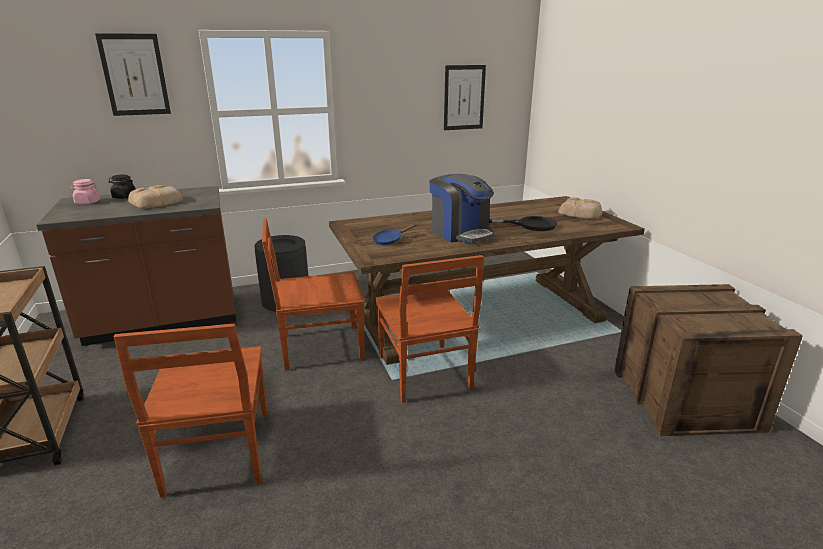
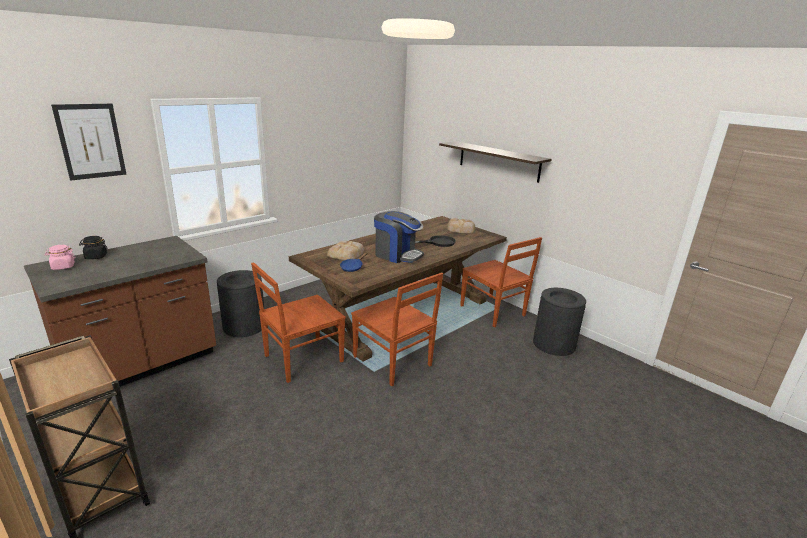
camera: 25 degrees left, 0 degrees up
brown chair [113,324,268,498] -> brown chair moved to [460,237,542,327]
bread [128,185,183,208] -> bread moved to [327,241,365,260]
picture [444,65,486,130] -> none
crate [614,284,803,436] -> black trash can [533,288,586,356]
none -> shelf [439,141,552,183]

